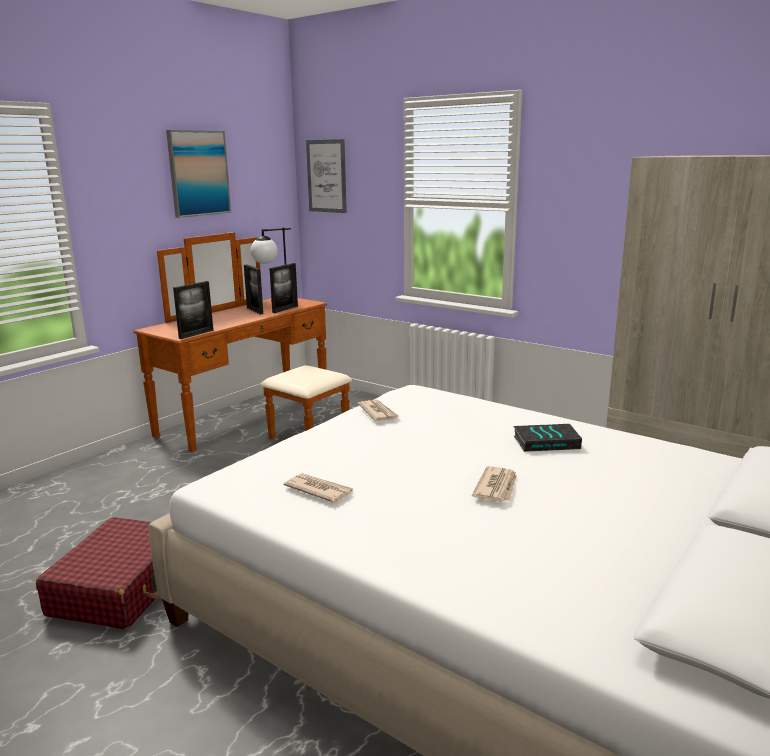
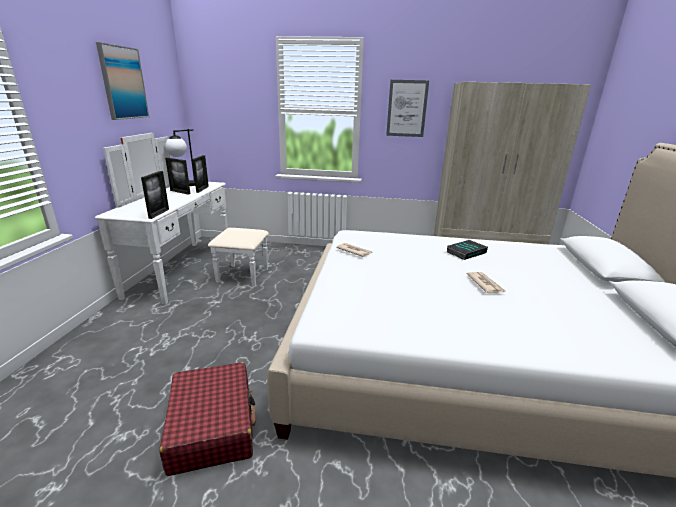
camera: 30 degrees left, 5 degrees up
brown dresser [134,232,352,452] -> white dresser [95,133,269,305]
newspaper [284,473,354,503] -> none
picture [306,139,347,213] -> picture moved to [386,80,429,137]

